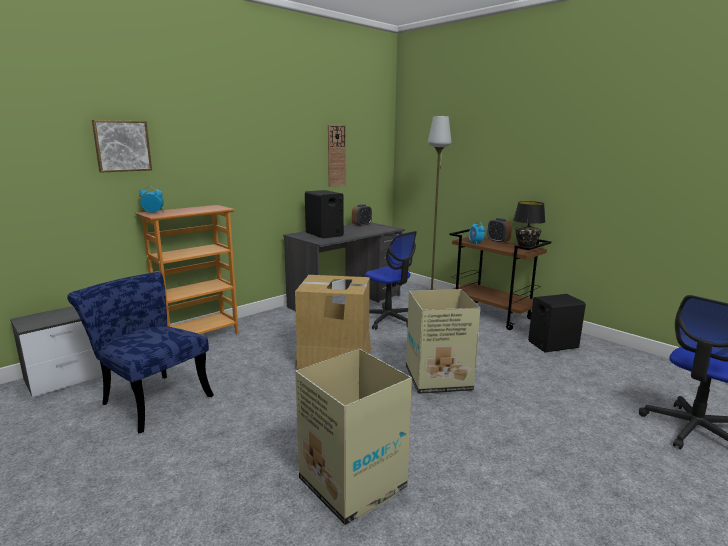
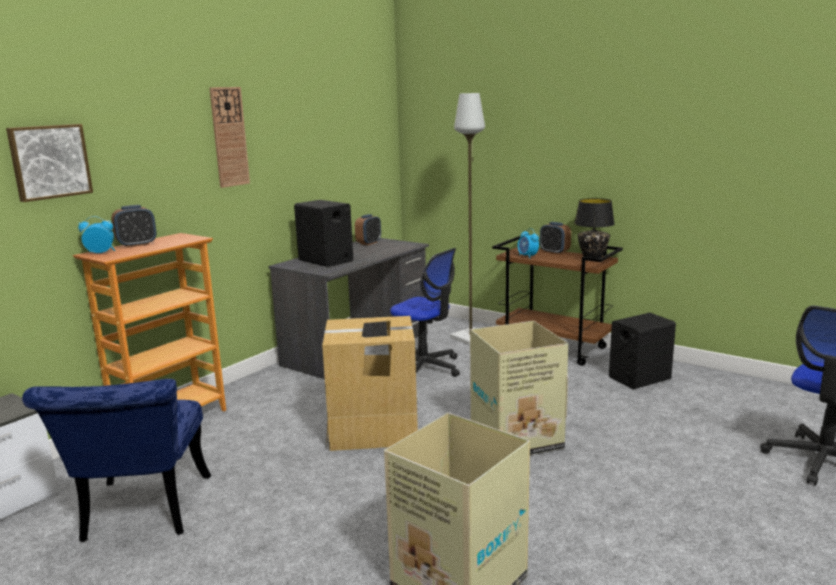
camera: 10 degrees left, 0 degrees up
blue chair [67,272,214,433] -> blue chair turned 120 degrees counterclockwise [22,379,211,542]
wall clock [328,125,346,187] -> wall clock moved to [210,87,250,188]
none -> alarm clock [111,205,156,248]

